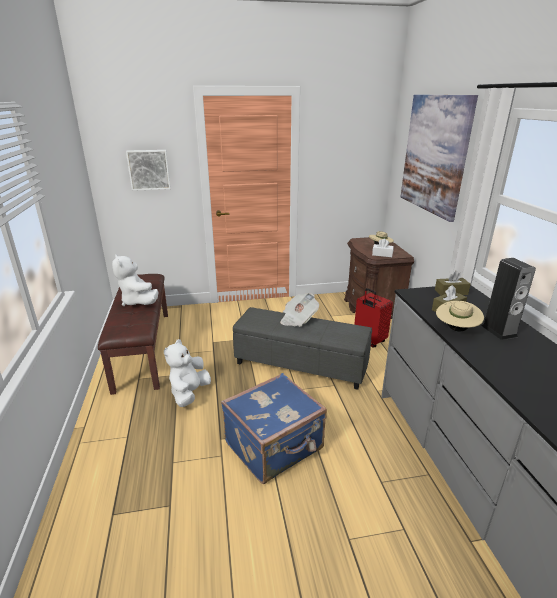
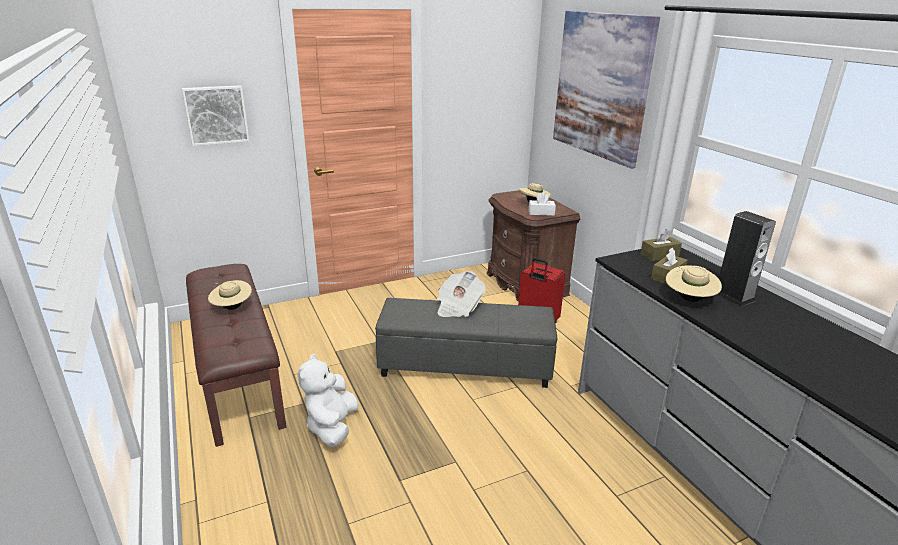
camera: 15 degrees left, 0 degrees up
white plush toy [112,254,159,306] -> beige hat [208,280,252,310]
blue suitcase [221,373,327,484] -> none

